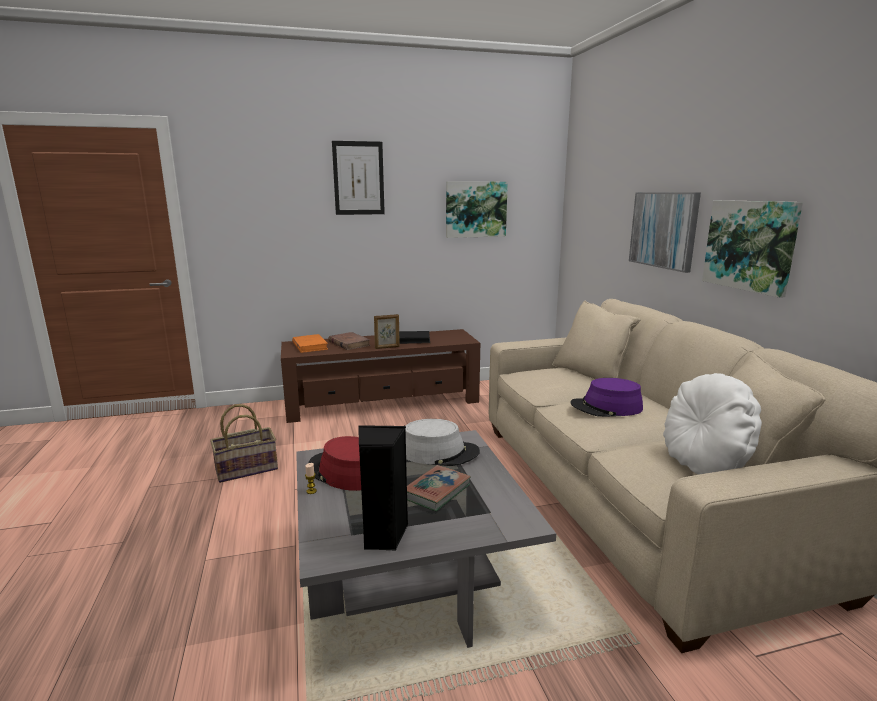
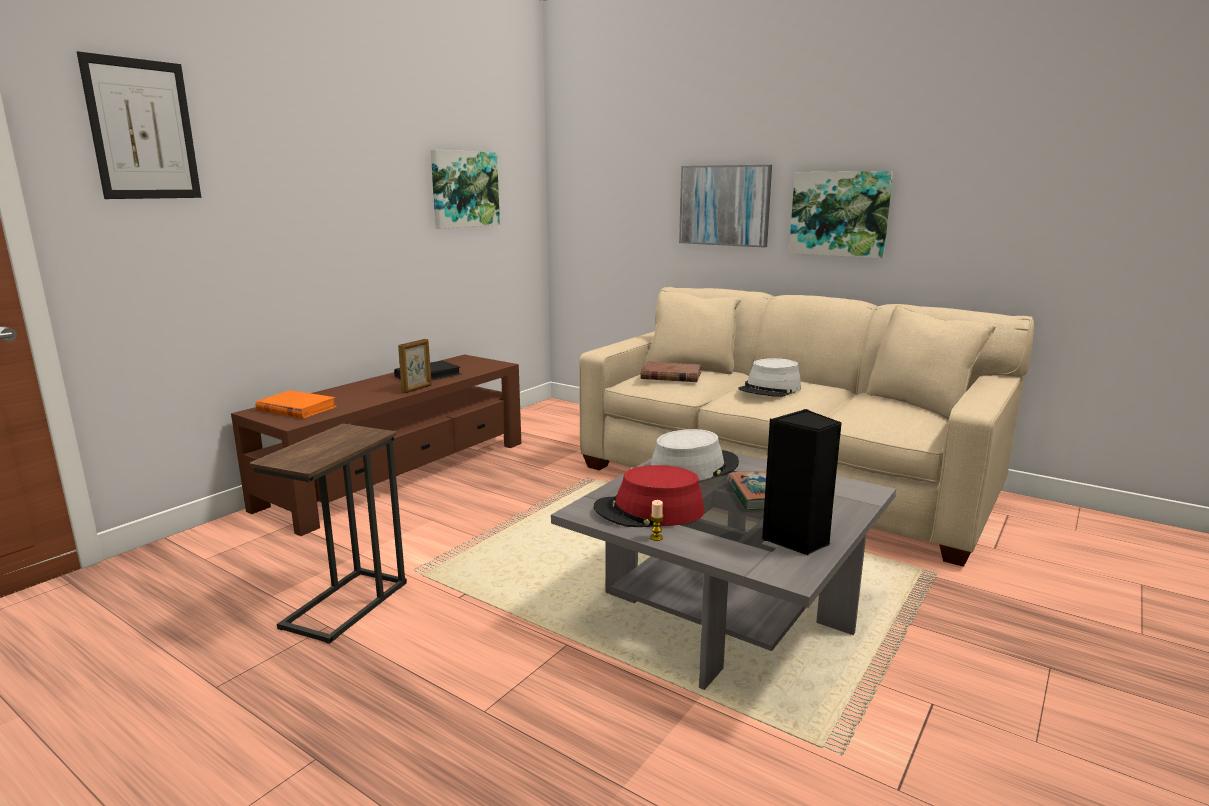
camera: 40 degrees left, 0 degrees up
basket [210,404,278,483] -> brown side table [250,424,407,644]
brown book [328,332,371,350] -> brown book moved to [641,361,701,382]
picture [332,141,385,215] -> picture moved to [77,51,201,199]
purple hat [570,378,643,417] -> grey hat [738,358,801,397]
white pillow [663,373,762,475] -> none

